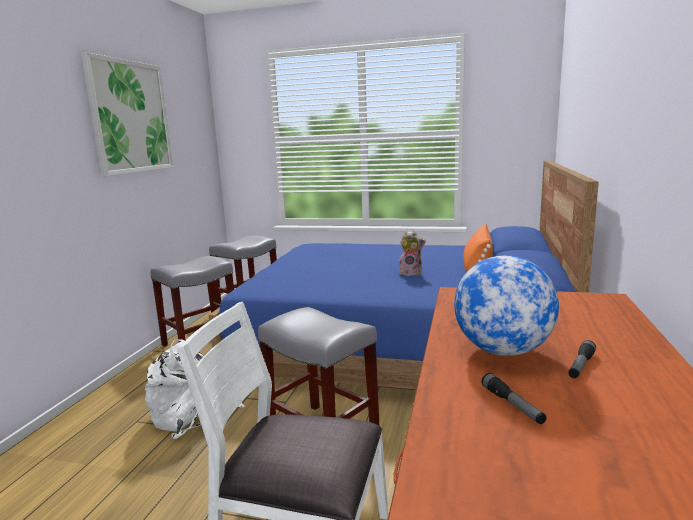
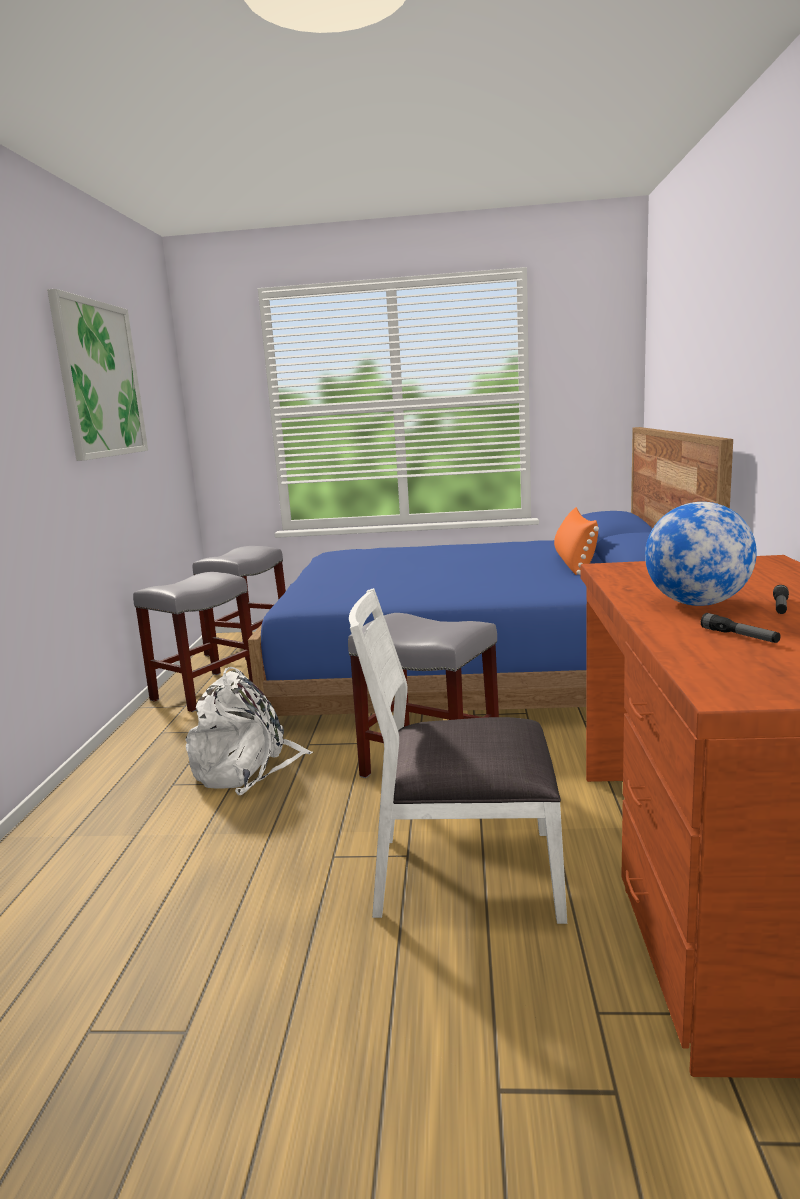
camera: 10 degrees left, 0 degrees up
plush toy [399,231,426,276] -> none

